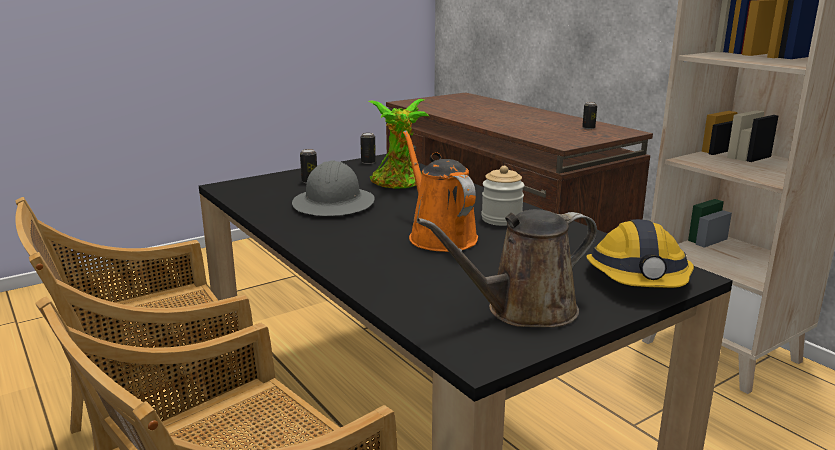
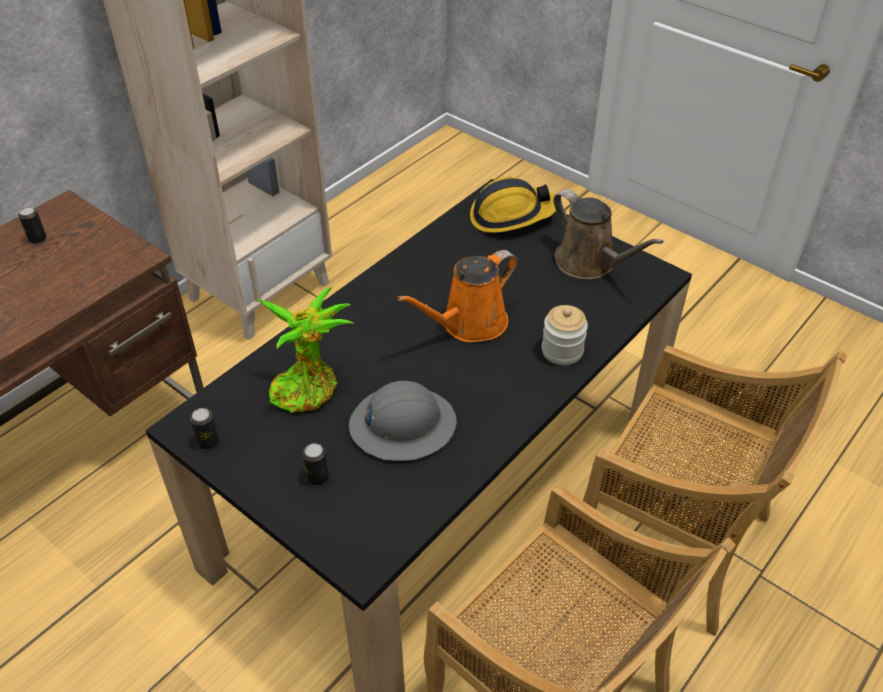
camera: 105 degrees left, 25 degrees up
jar [481,166,524,226] -> jar moved to [542,305,588,365]

